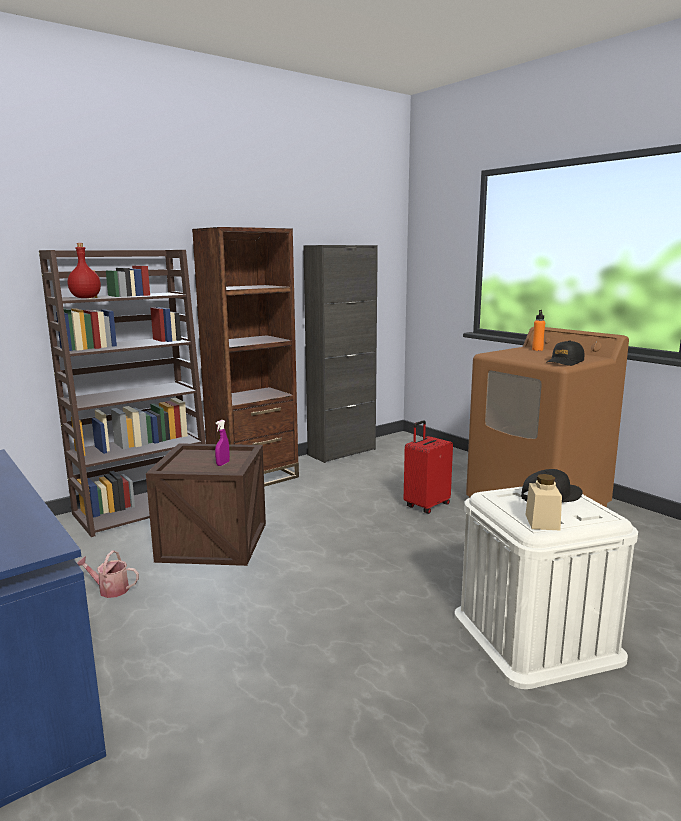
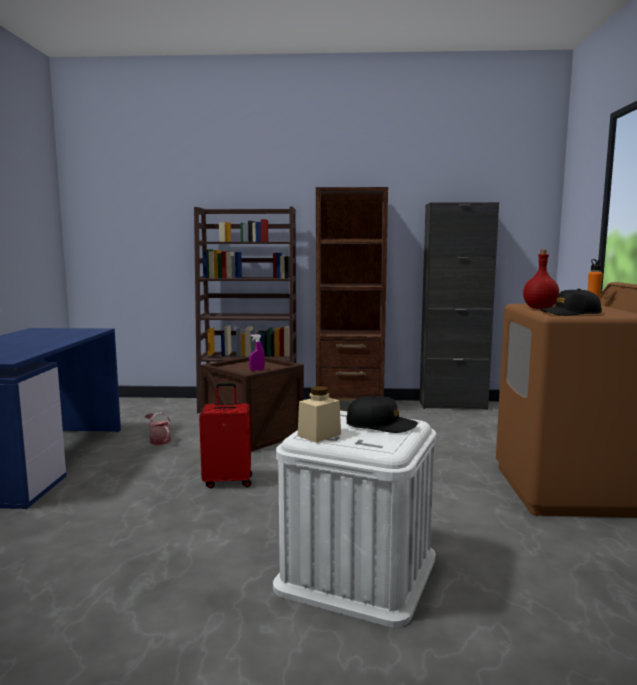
camera: 40 degrees right, 5 degrees down
red bottle [68,243,101,298] -> red bottle moved to [523,250,559,309]
red suitcase [404,420,453,514] -> red suitcase moved to [199,383,252,488]

